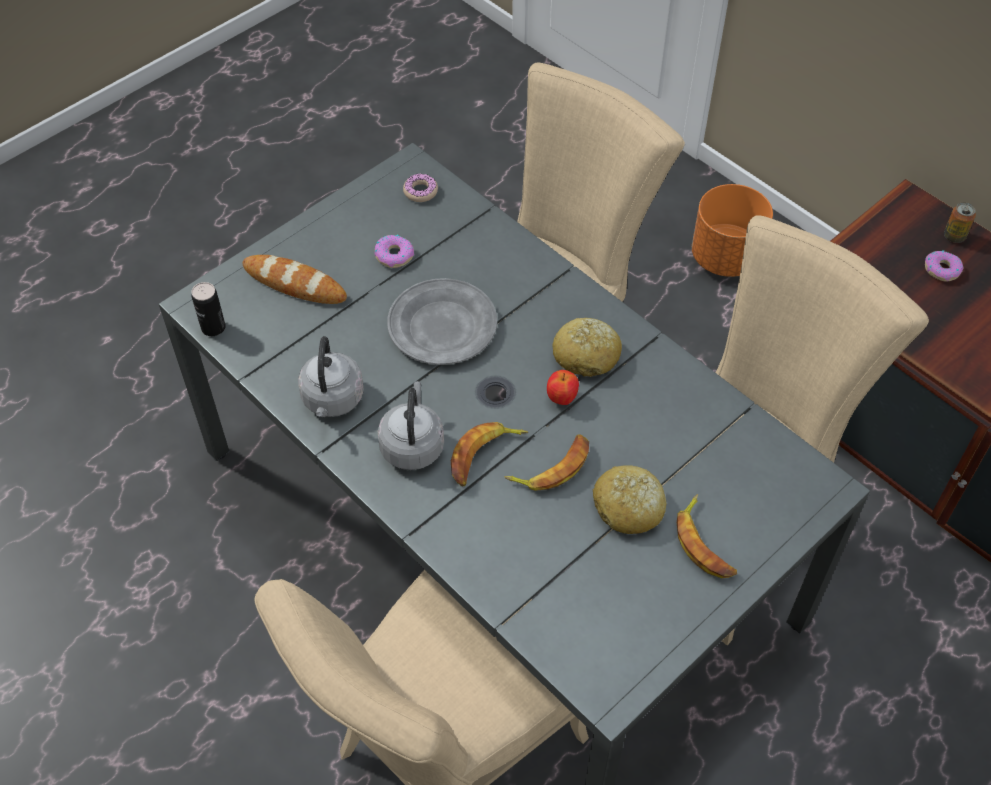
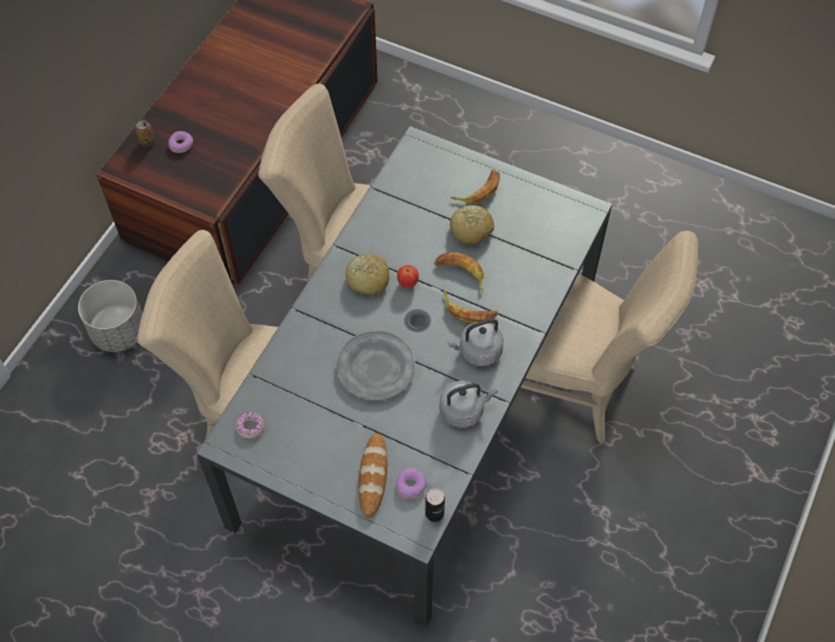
camera: 110 degrees left, 5 degrees up
donut [375,235,414,268] -> donut moved to [396,468,427,499]
orange planter [692,184,773,277] -> grey planter [78,280,143,352]

